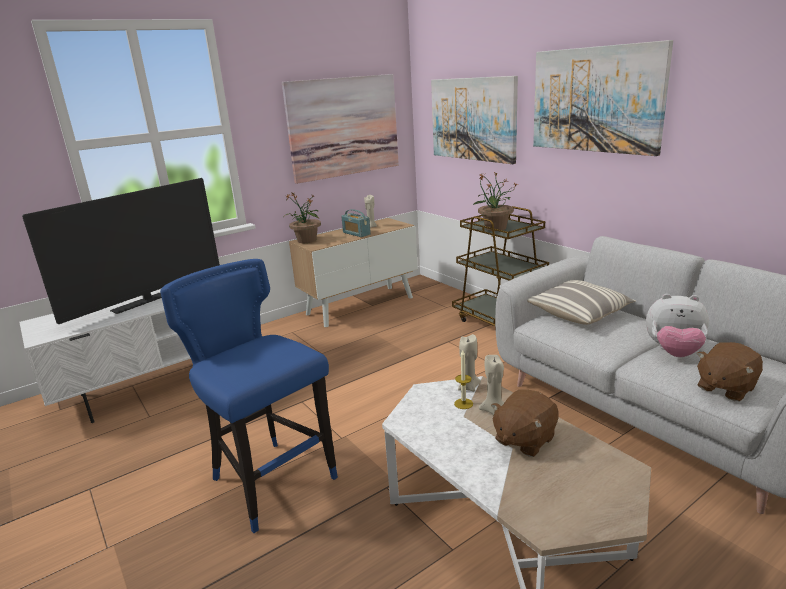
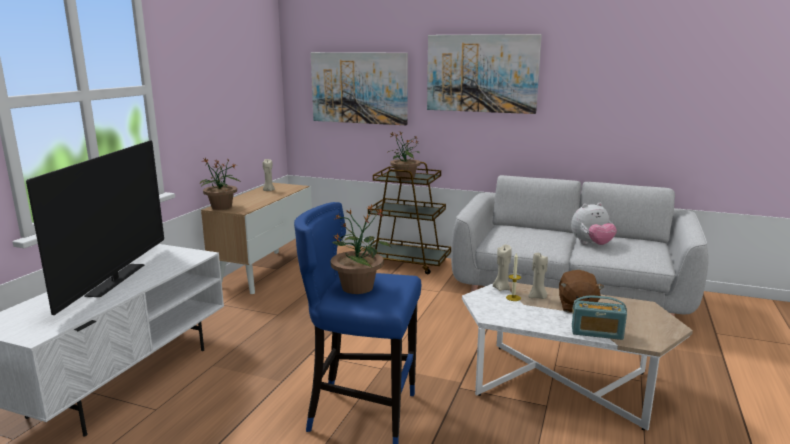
camera: 35 degrees left, 5 degrees down
picture [282,74,399,184] -> none
radio [341,209,371,237] -> radio moved to [572,296,627,340]
pillow [527,280,636,325] -> none
brown plush toy [697,342,763,401] -> none
none -> potted plant [330,205,391,294]

